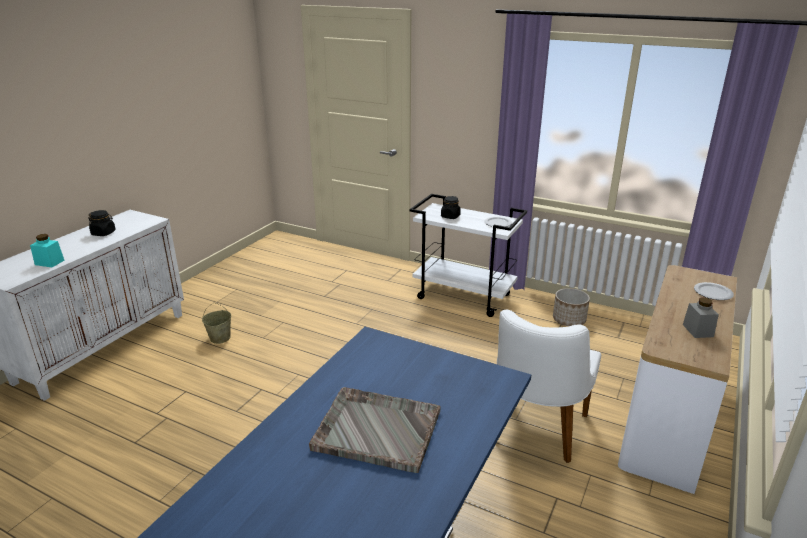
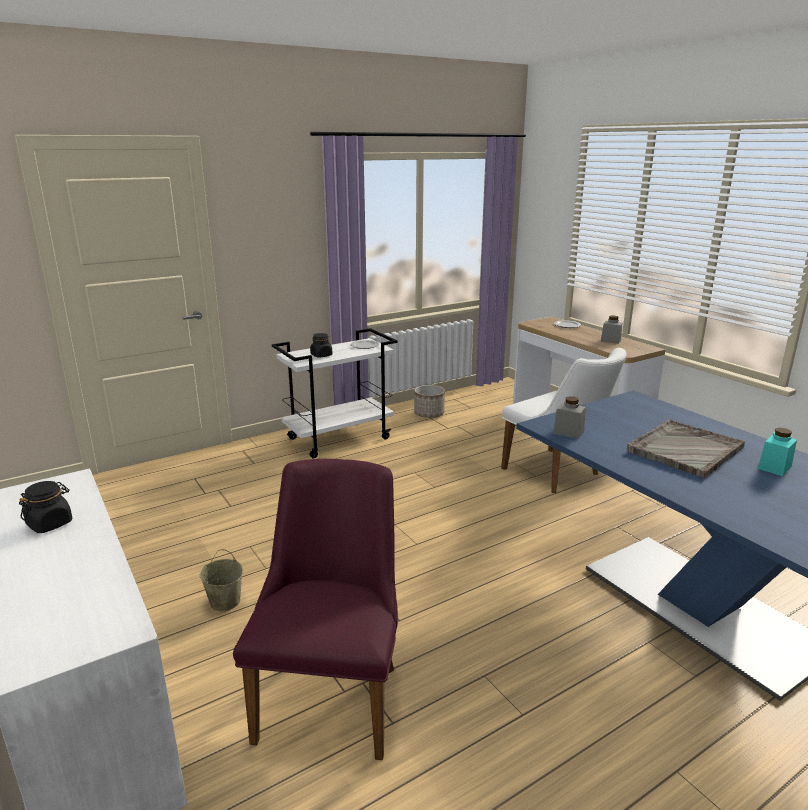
camera: 60 degrees left, 5 degrees down
turquoise jar [30,234,64,267] -> turquoise jar moved to [758,427,797,476]
none -> purple chair [233,459,398,760]
none -> grey jar [553,396,586,439]

